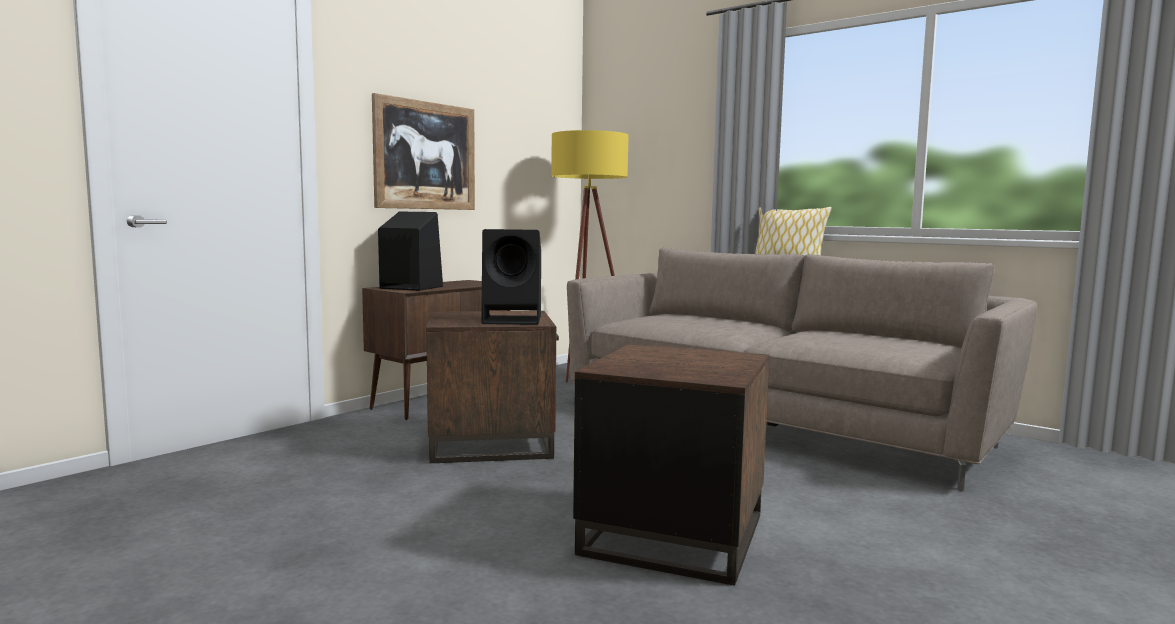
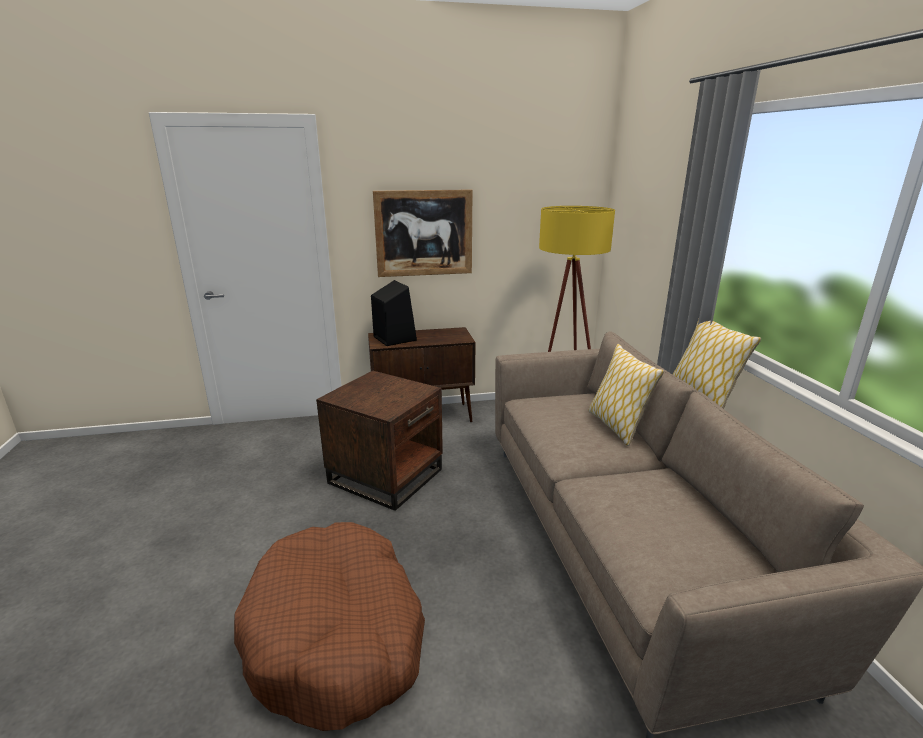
camera: 40 degrees right, 15 degrees up
black speaker [481,229,541,325] -> none
brown side table [573,344,770,586] -> brown dog bed [234,522,425,731]
none -> pillow [588,344,664,446]

